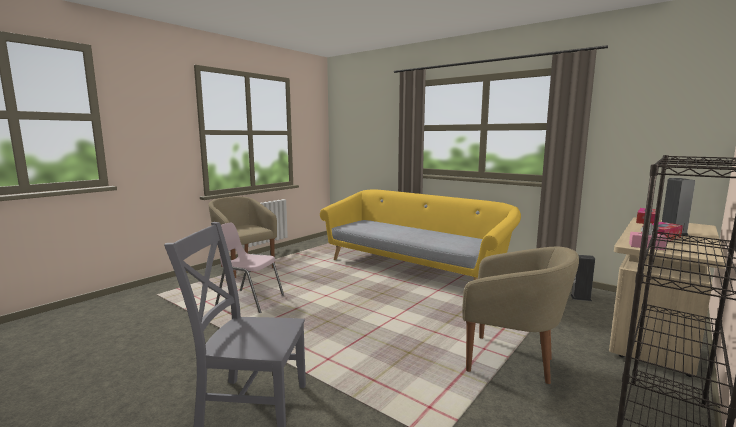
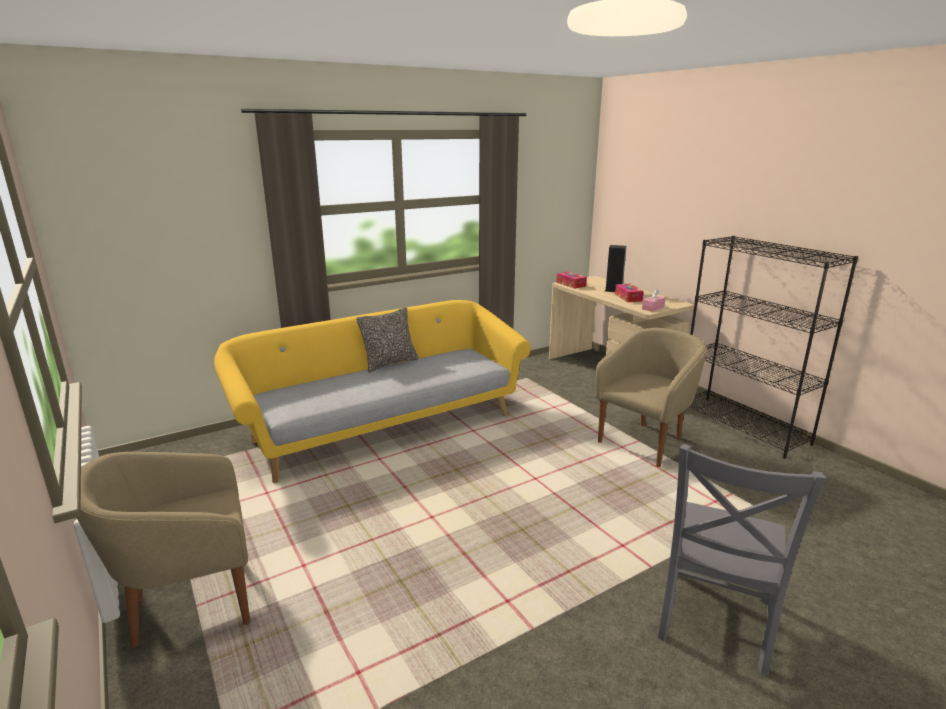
camera: 70 degrees left, 10 degrees up
pink chair [215,223,284,313] -> none
speaker [571,255,595,301] -> none
none -> pillow [356,307,418,372]

